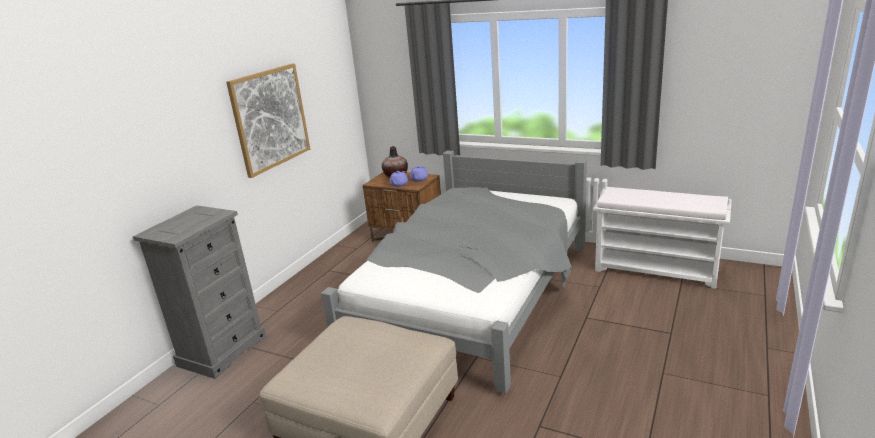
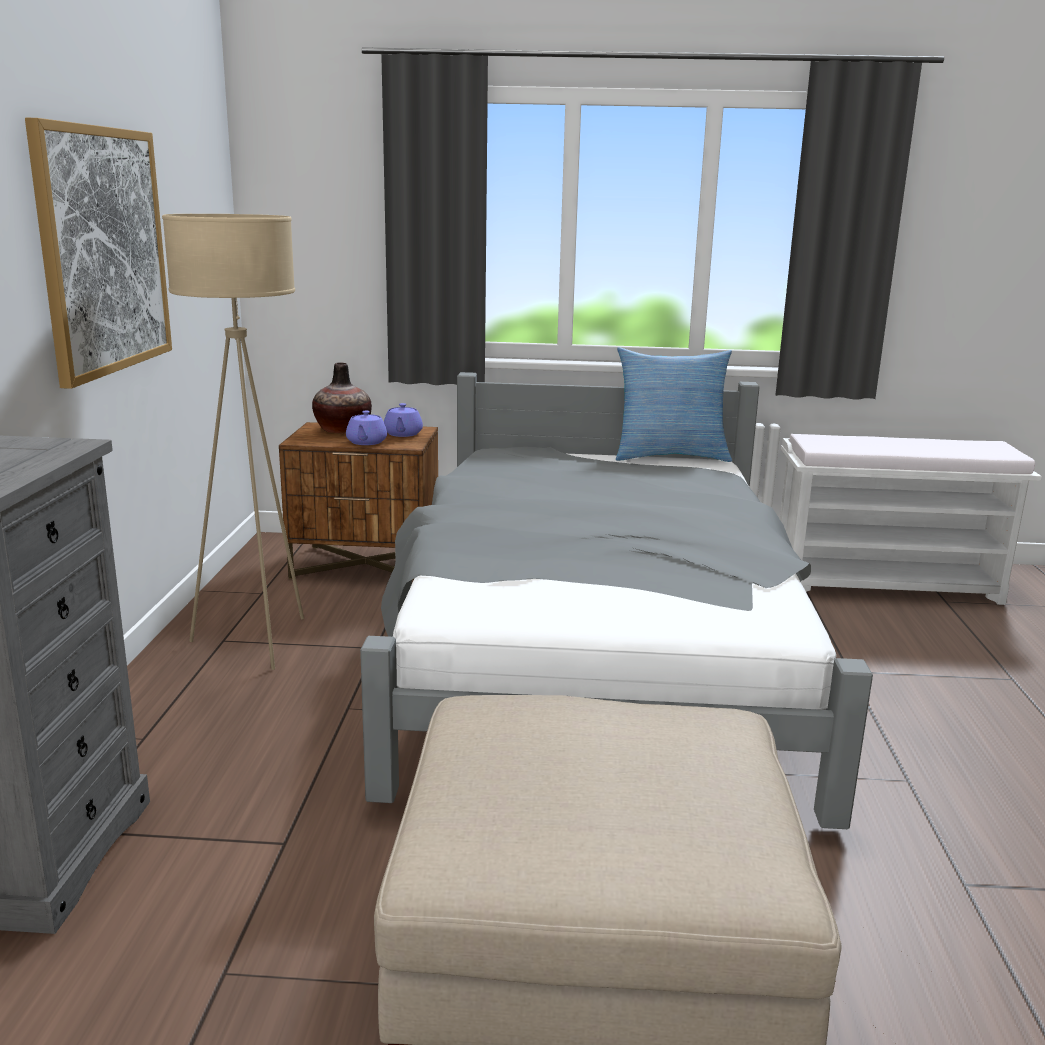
camera: 25 degrees left, 5 degrees down
none -> beige floor lamp [162,214,304,670]
none -> pillow [616,347,732,462]

